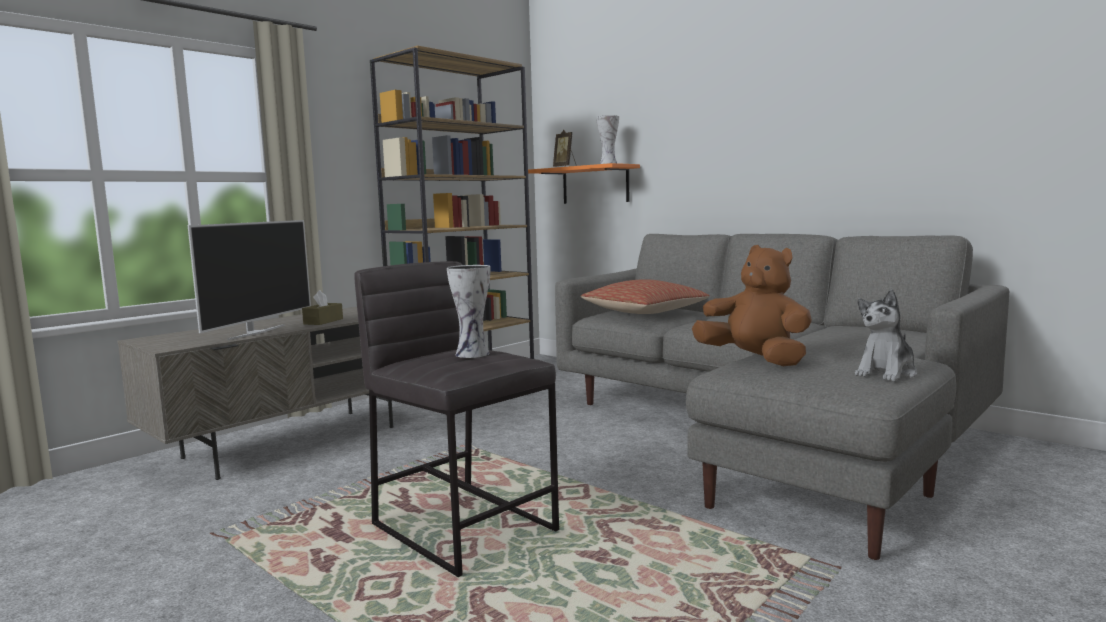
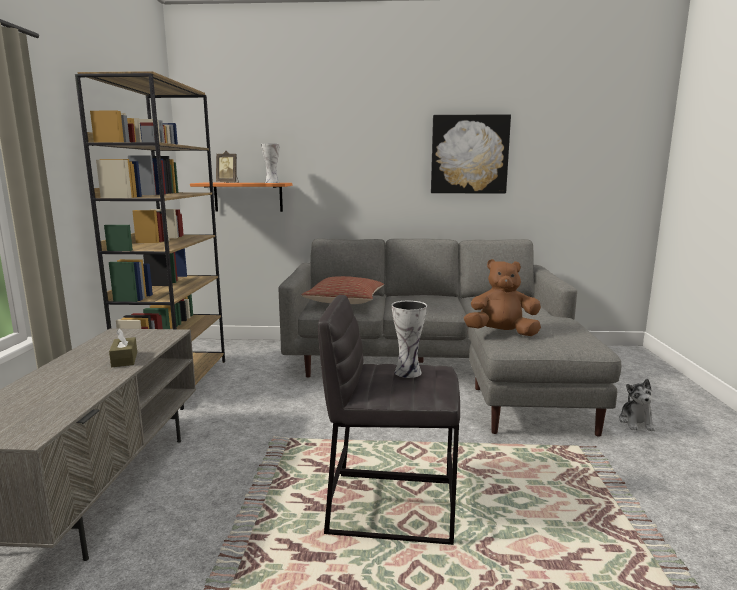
camera: 40 degrees left, 5 degrees up
television [188,220,311,340] -> none
plush toy [855,289,917,381] -> plush toy moved to [619,379,655,431]
none -> picture [431,114,511,194]

